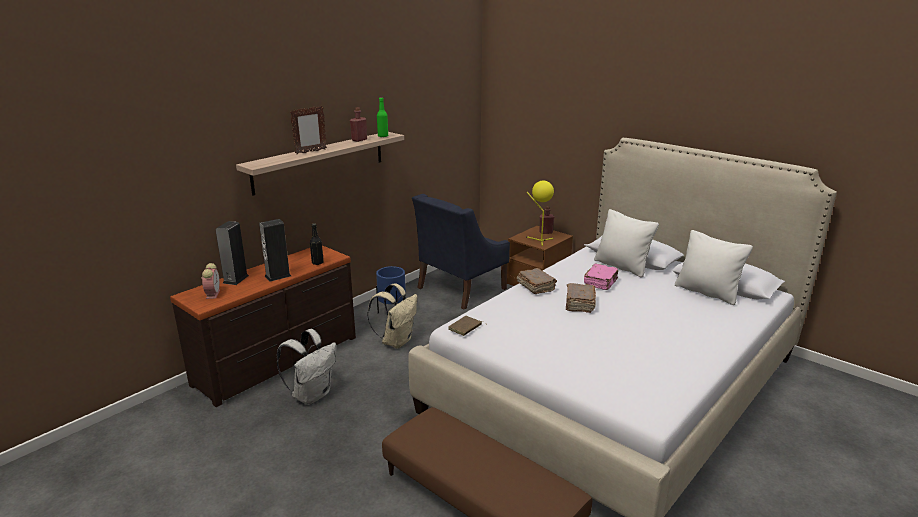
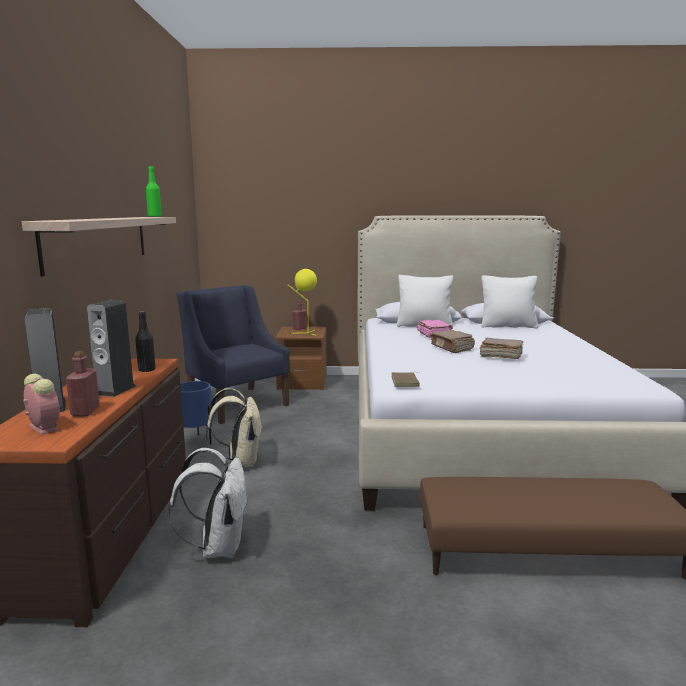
camera: 40 degrees left, 10 degrees down
picture frame [290,106,327,154] -> none
red bottle [350,107,367,142] -> red bottle moved to [66,351,100,416]
blue armchair [412,194,510,309] -> blue armchair turned 135 degrees clockwise [176,285,290,424]
brown book [517,268,557,294] -> brown book moved to [480,337,523,359]

